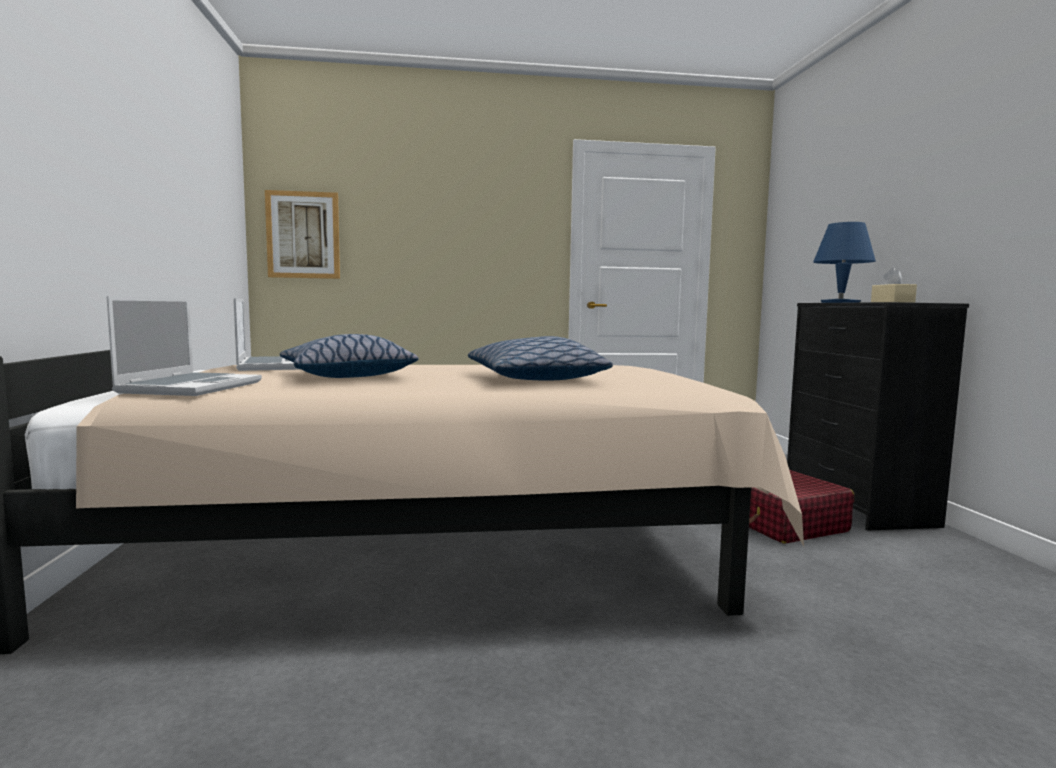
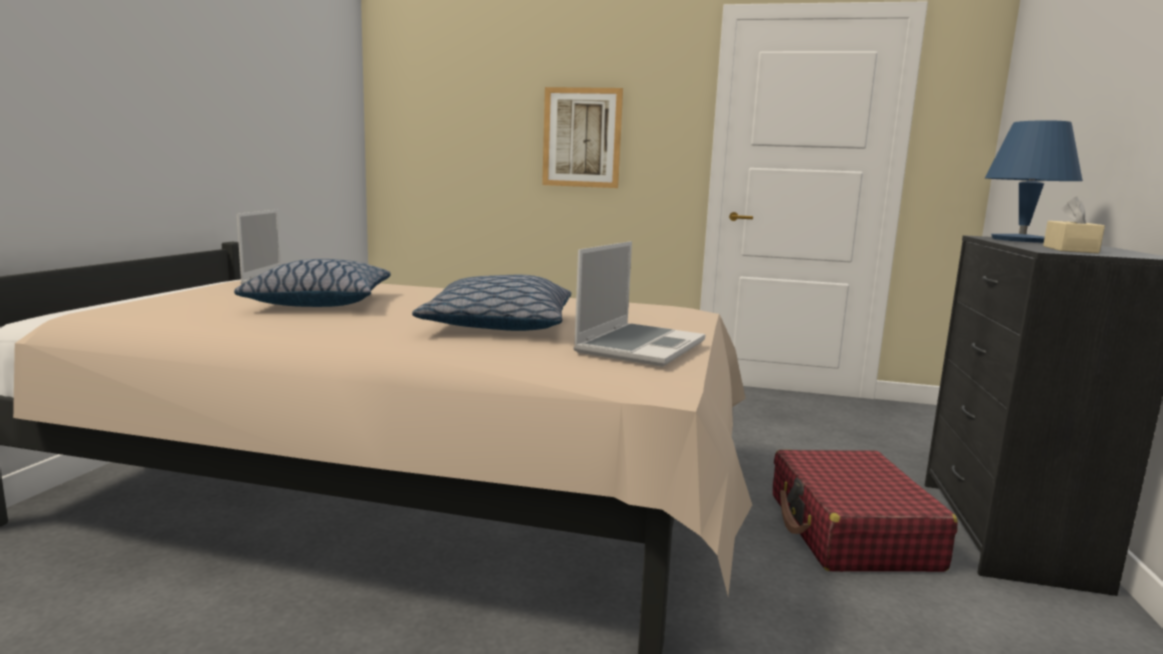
camera: 20 degrees right, 5 degrees up
laptop [106,296,262,396] -> laptop moved to [573,241,705,367]
picture [265,190,340,279] -> picture moved to [542,87,623,188]

